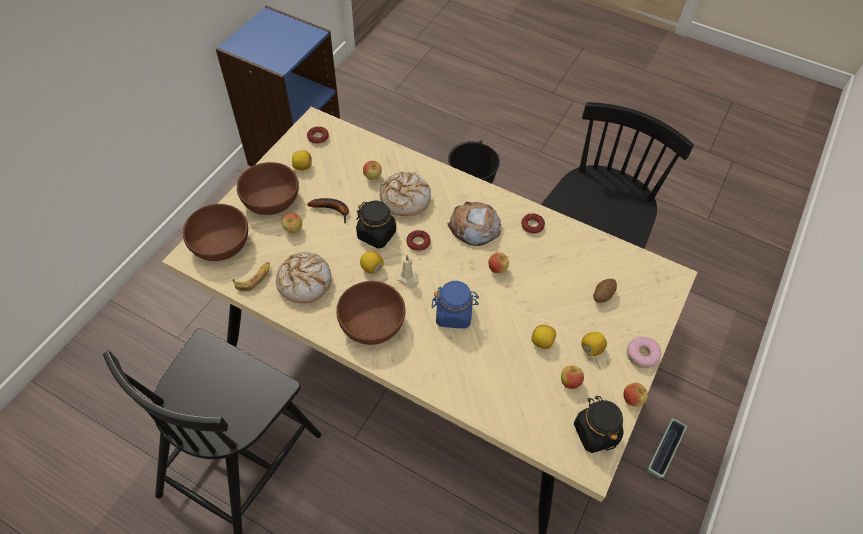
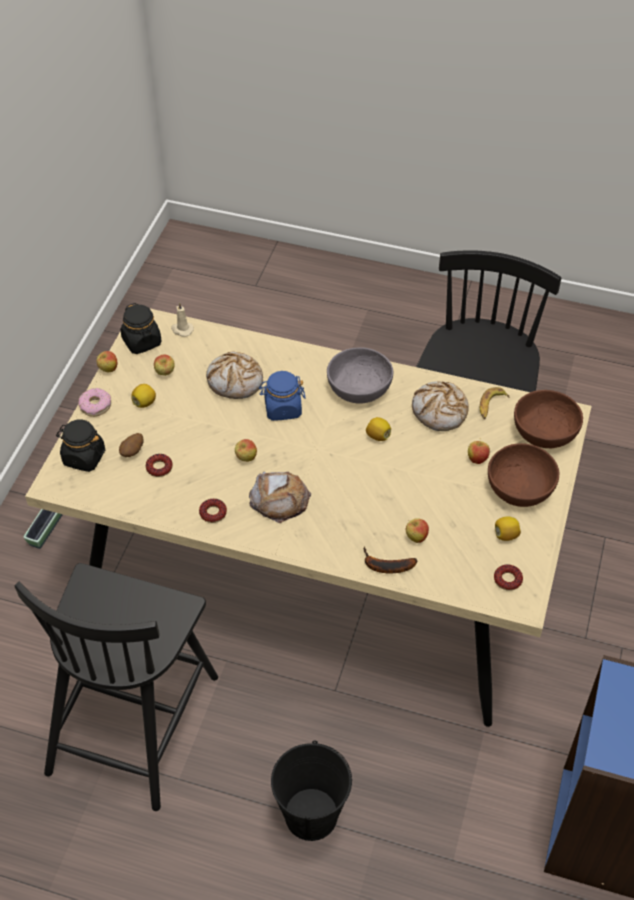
camera: 170 degrees right, 5 degrees down
banana [307,198,349,223] -> banana moved to [364,547,417,574]
brown bowl [336,281,406,345] -> grey bowl [327,347,393,404]
black jar [356,201,396,249] -> black jar moved to [56,419,105,472]
bread [380,172,431,216] -> bread moved to [206,351,263,399]
beige candle [396,255,419,286] -> beige candle moved to [171,302,194,337]
donut [407,230,431,251] -> donut moved to [146,454,173,477]
lemon [531,325,556,349] -> none

